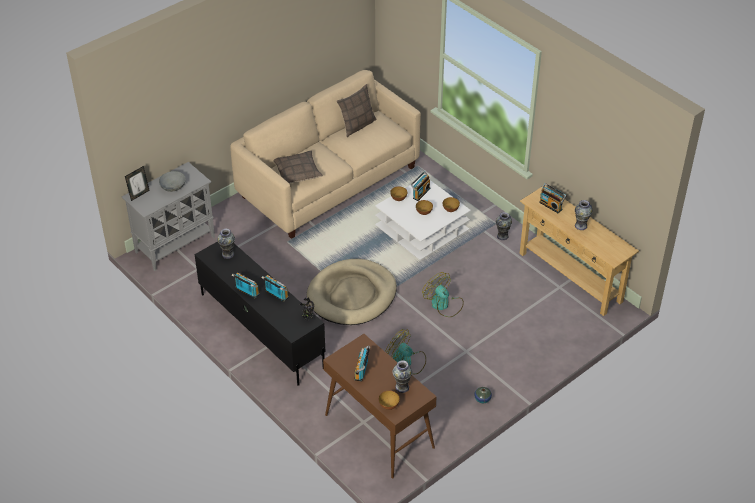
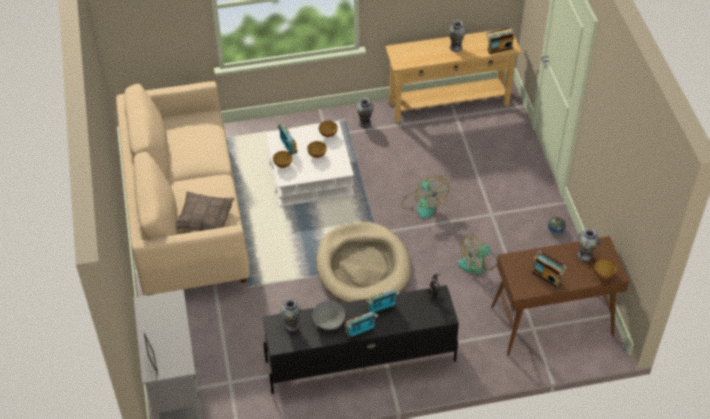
camera: 60 degrees left, 5 degrees up
grey bowl [159,171,186,192] -> grey bowl moved to [312,301,345,330]
pillow [337,84,377,137] -> none
fan [422,272,464,317] -> fan turned 105 degrees counterclockwise [401,176,449,219]
radio [539,183,567,213] -> radio moved to [486,27,515,54]

